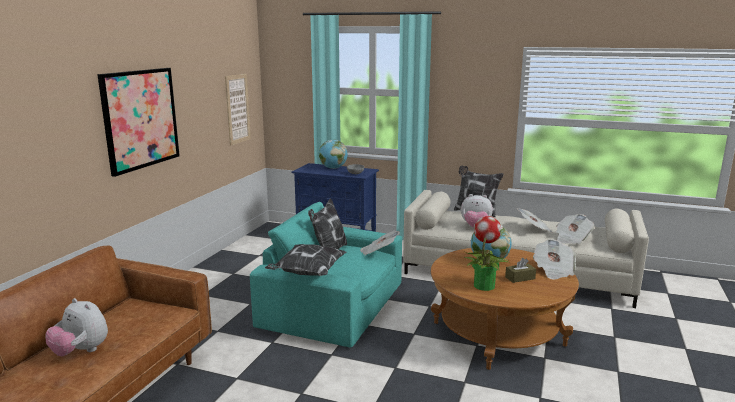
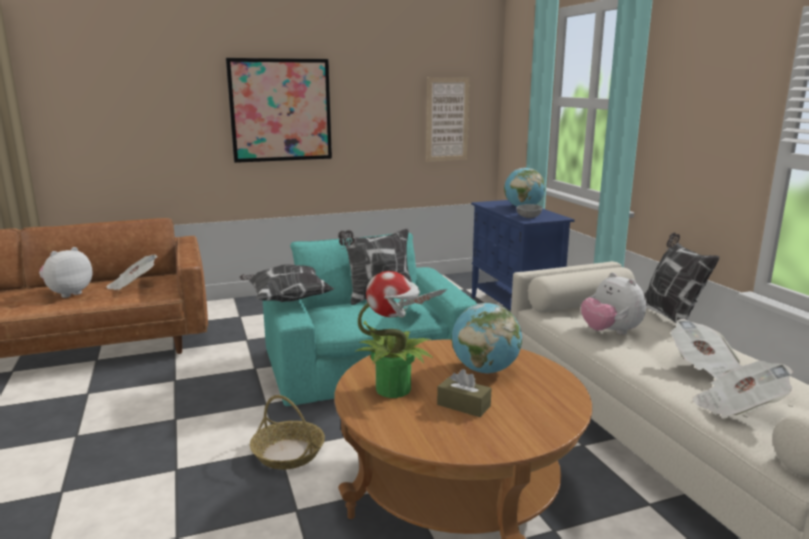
camera: 50 degrees right, 0 degrees up
plush toy [45,298,108,356] -> plush toy turned 45 degrees clockwise [39,247,93,298]
newspaper [533,239,576,279] -> newspaper moved to [106,254,158,291]
none -> basket [250,395,325,470]

